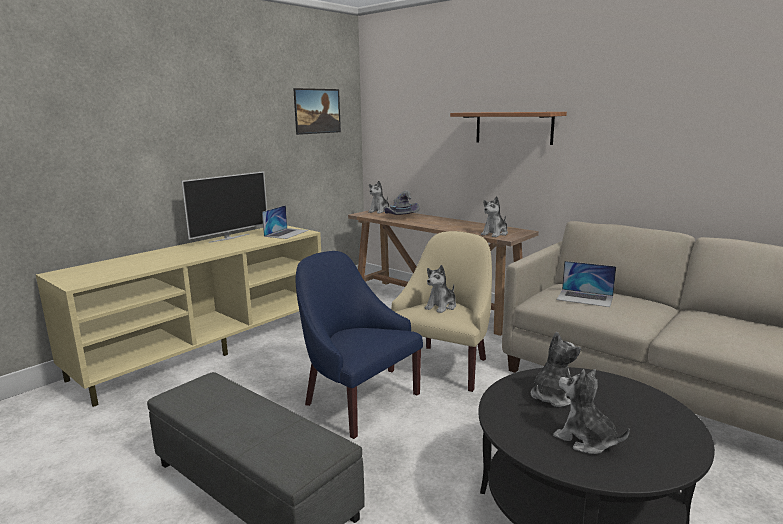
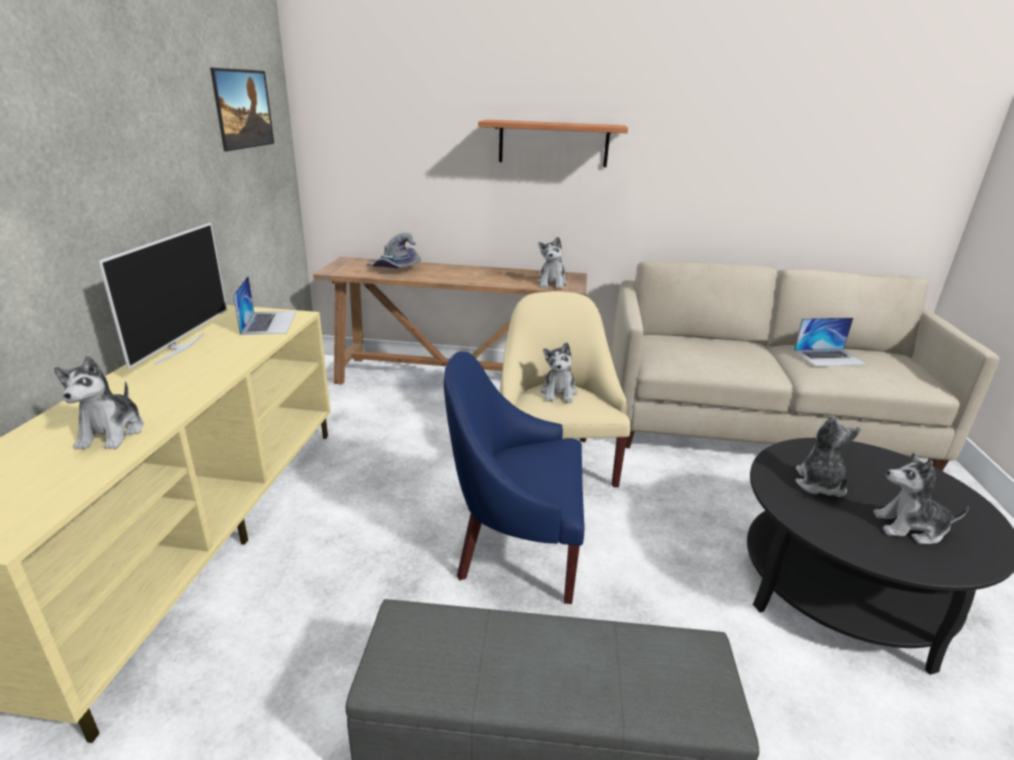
camera: 35 degrees left, 10 degrees up
plush toy [368,181,389,213] -> plush toy moved to [54,356,144,450]
laptop [557,261,616,307] -> laptop moved to [794,318,868,366]

